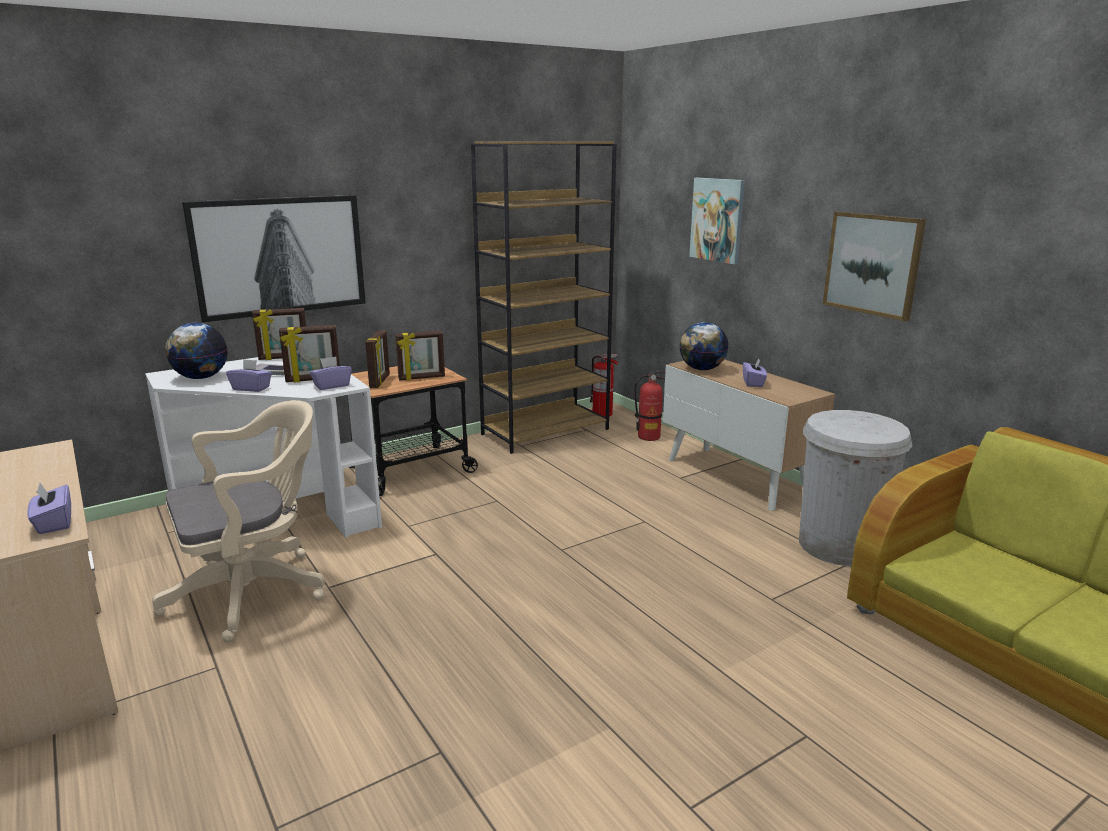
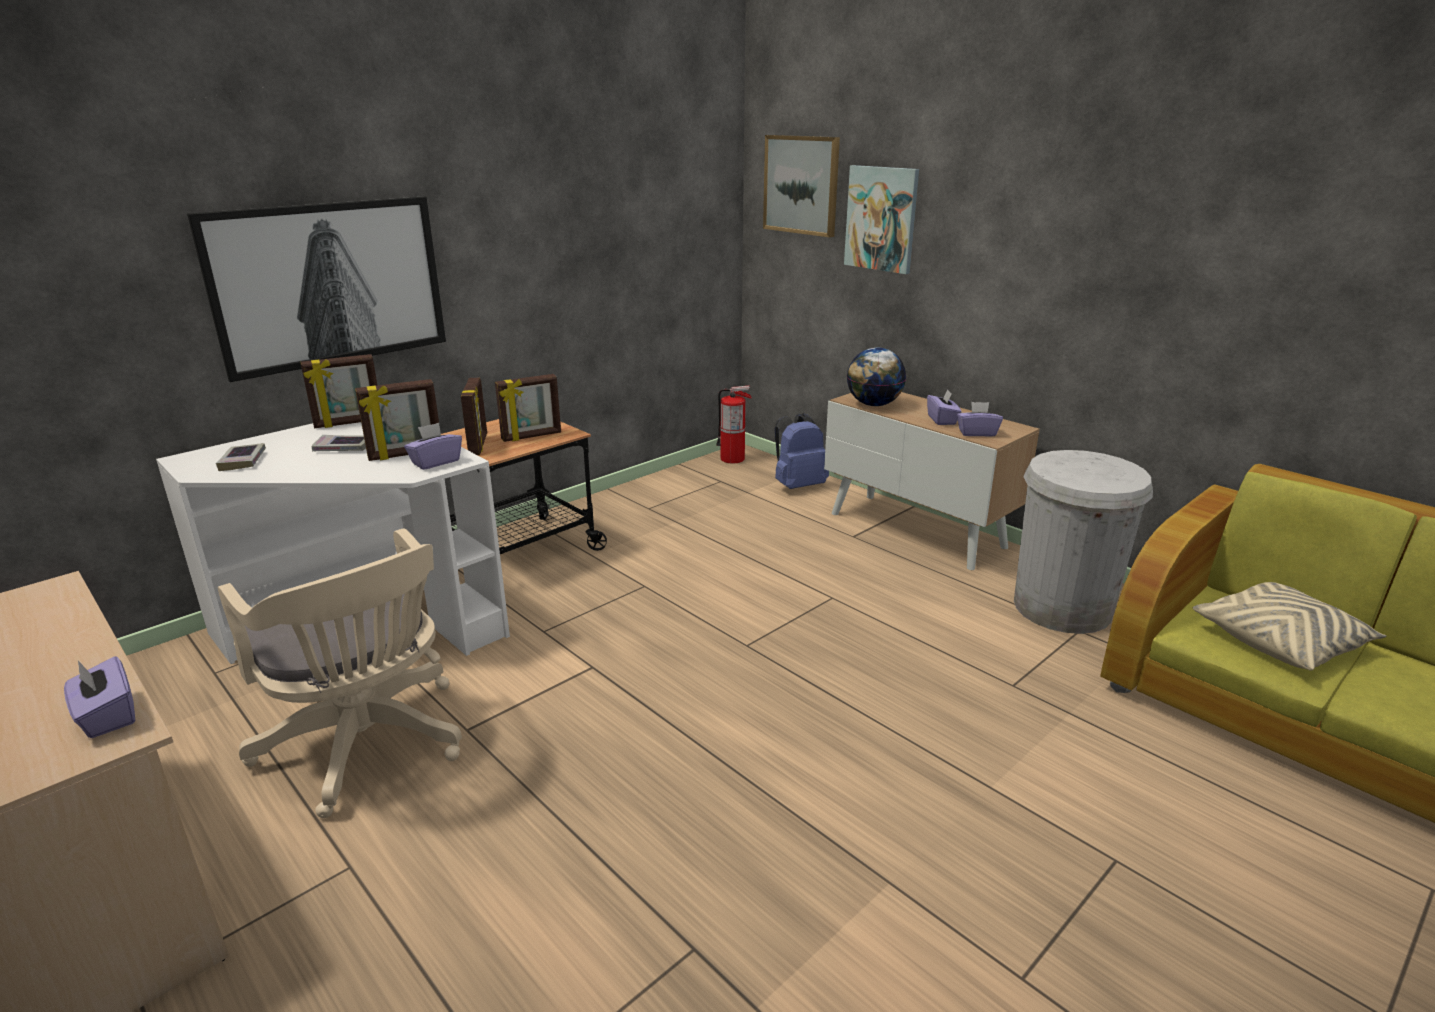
camera: 10 degrees left, 5 degrees up
beige office chair [152,400,325,642] -> beige office chair turned 90 degrees clockwise [218,528,462,818]
globe [165,323,228,379] -> book [216,443,266,471]
purple tissue box [226,359,272,392] -> purple tissue box moved to [957,402,1003,437]
brown bookcase [471,141,617,454] -> none
fire extinguisher [634,370,666,441] -> blue backpack [775,413,829,489]
picture [823,211,926,321] -> picture moved to [763,135,840,237]
none -> beige pillow [1193,582,1386,671]

